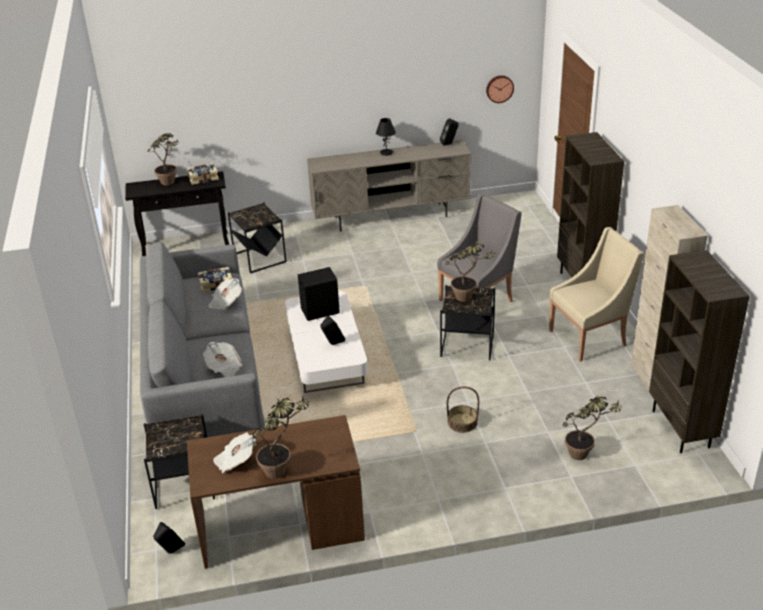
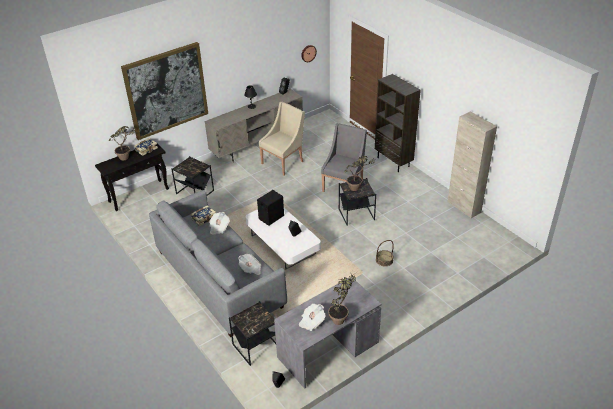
camera: 25 degrees left, 5 degrees up
brown desk [187,415,365,569] -> grey desk [274,277,382,389]
beige armchair [549,227,644,362] -> beige armchair moved to [259,101,305,176]
potted plant [563,395,622,460] -> none
brown bookcase [649,250,750,453] -> none
none -> picture [121,42,208,140]

